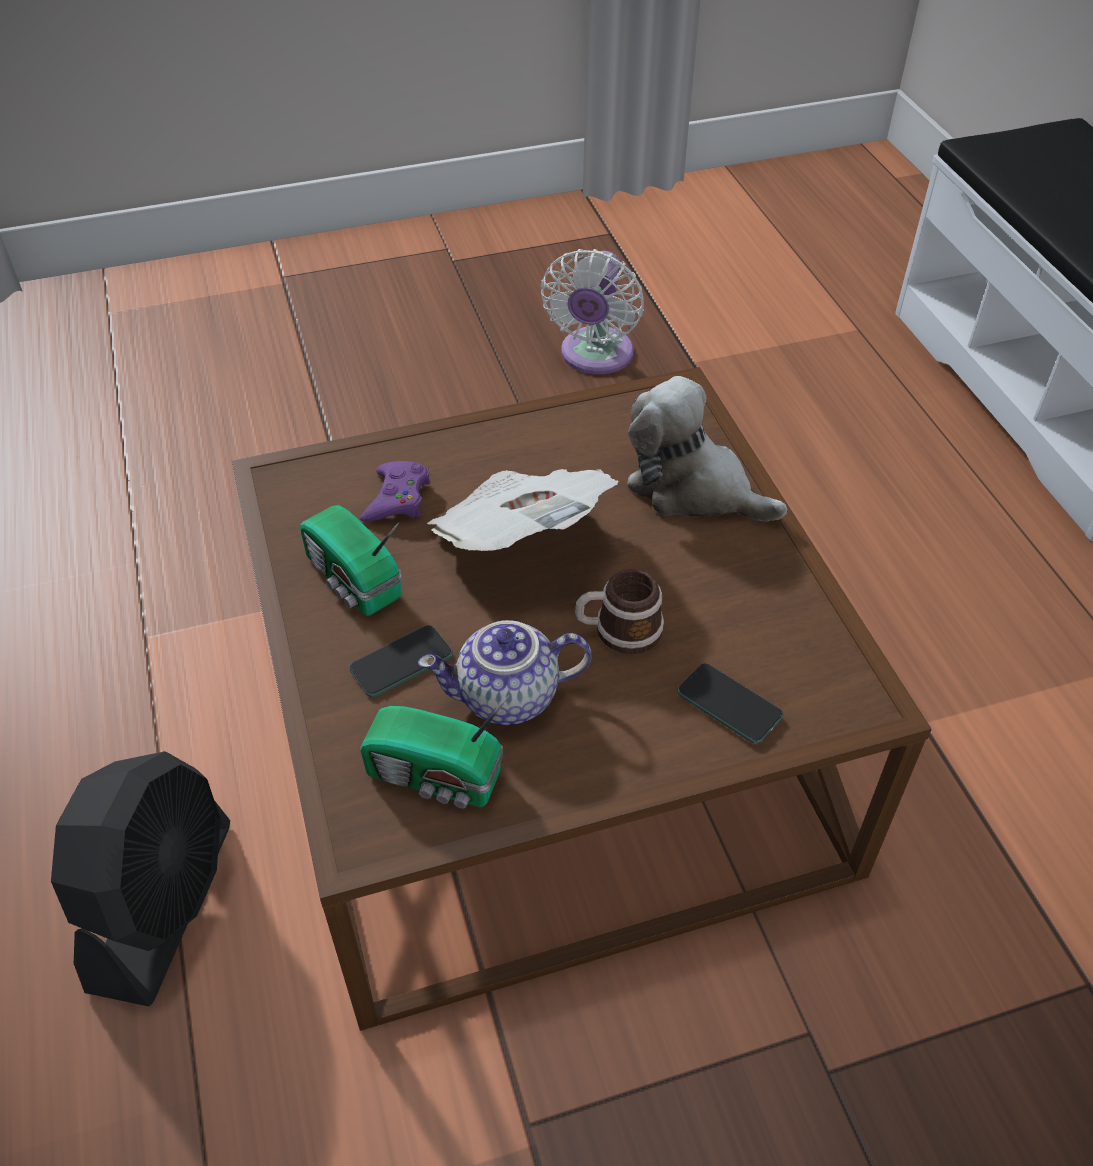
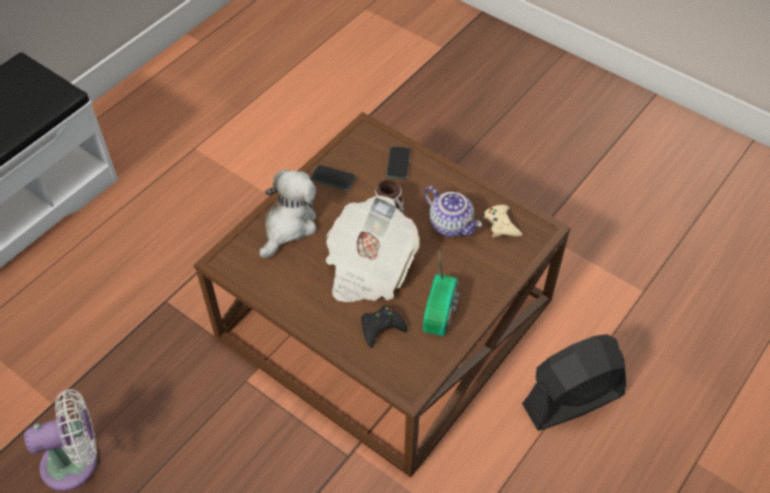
camera: 125 degrees left, 5 degrees up
phone [349,625,453,697] -> phone moved to [311,165,356,191]
purple game controller [360,461,430,522] -> black game controller [361,305,408,348]
radio [361,695,510,809] -> beige game controller [484,205,523,237]
plush toy [626,376,787,522] -> plush toy turned 150 degrees counterclockwise [259,169,316,258]

